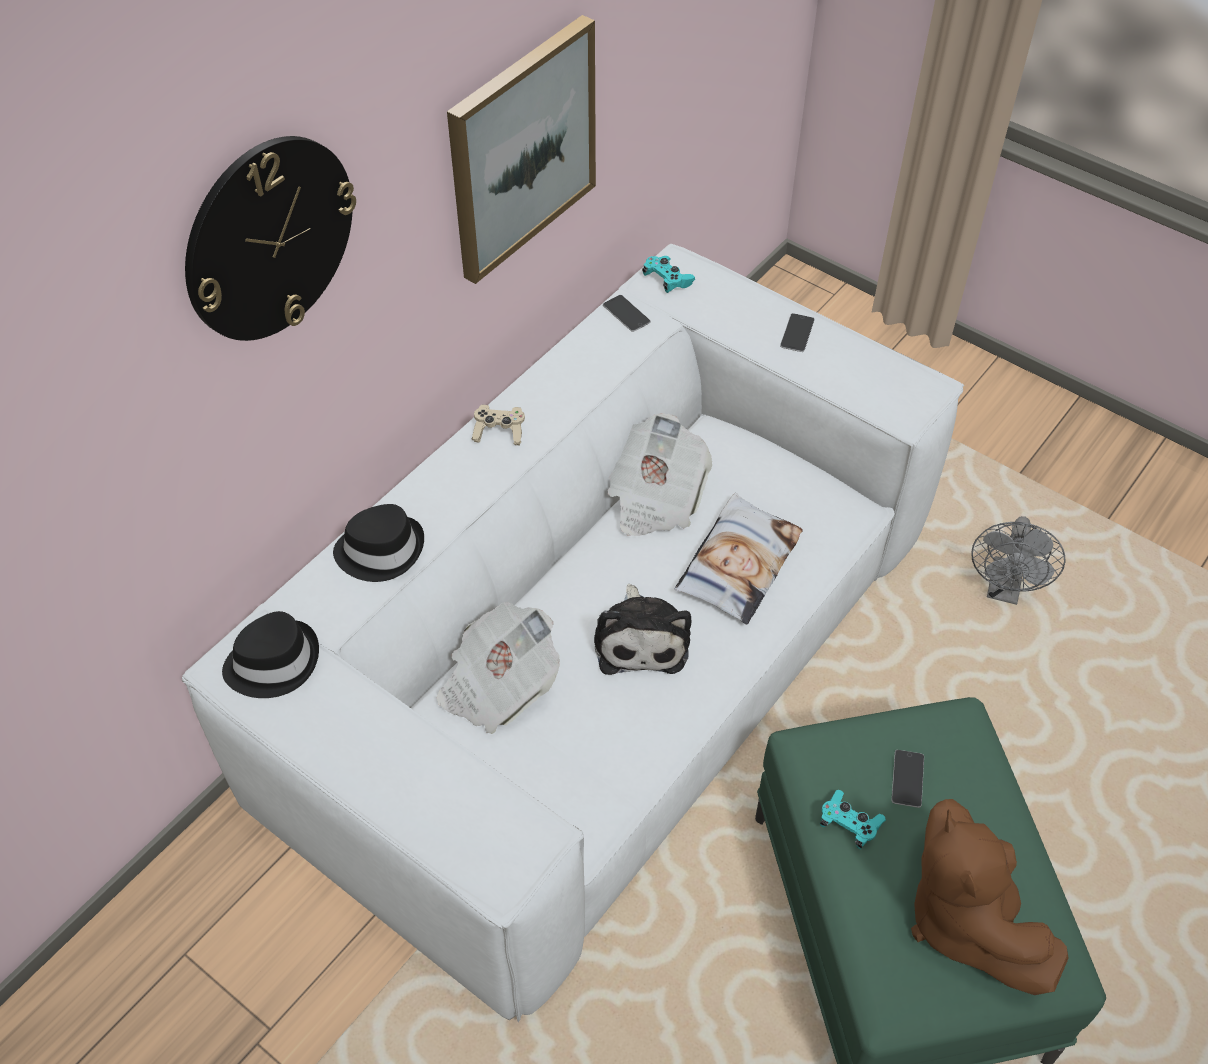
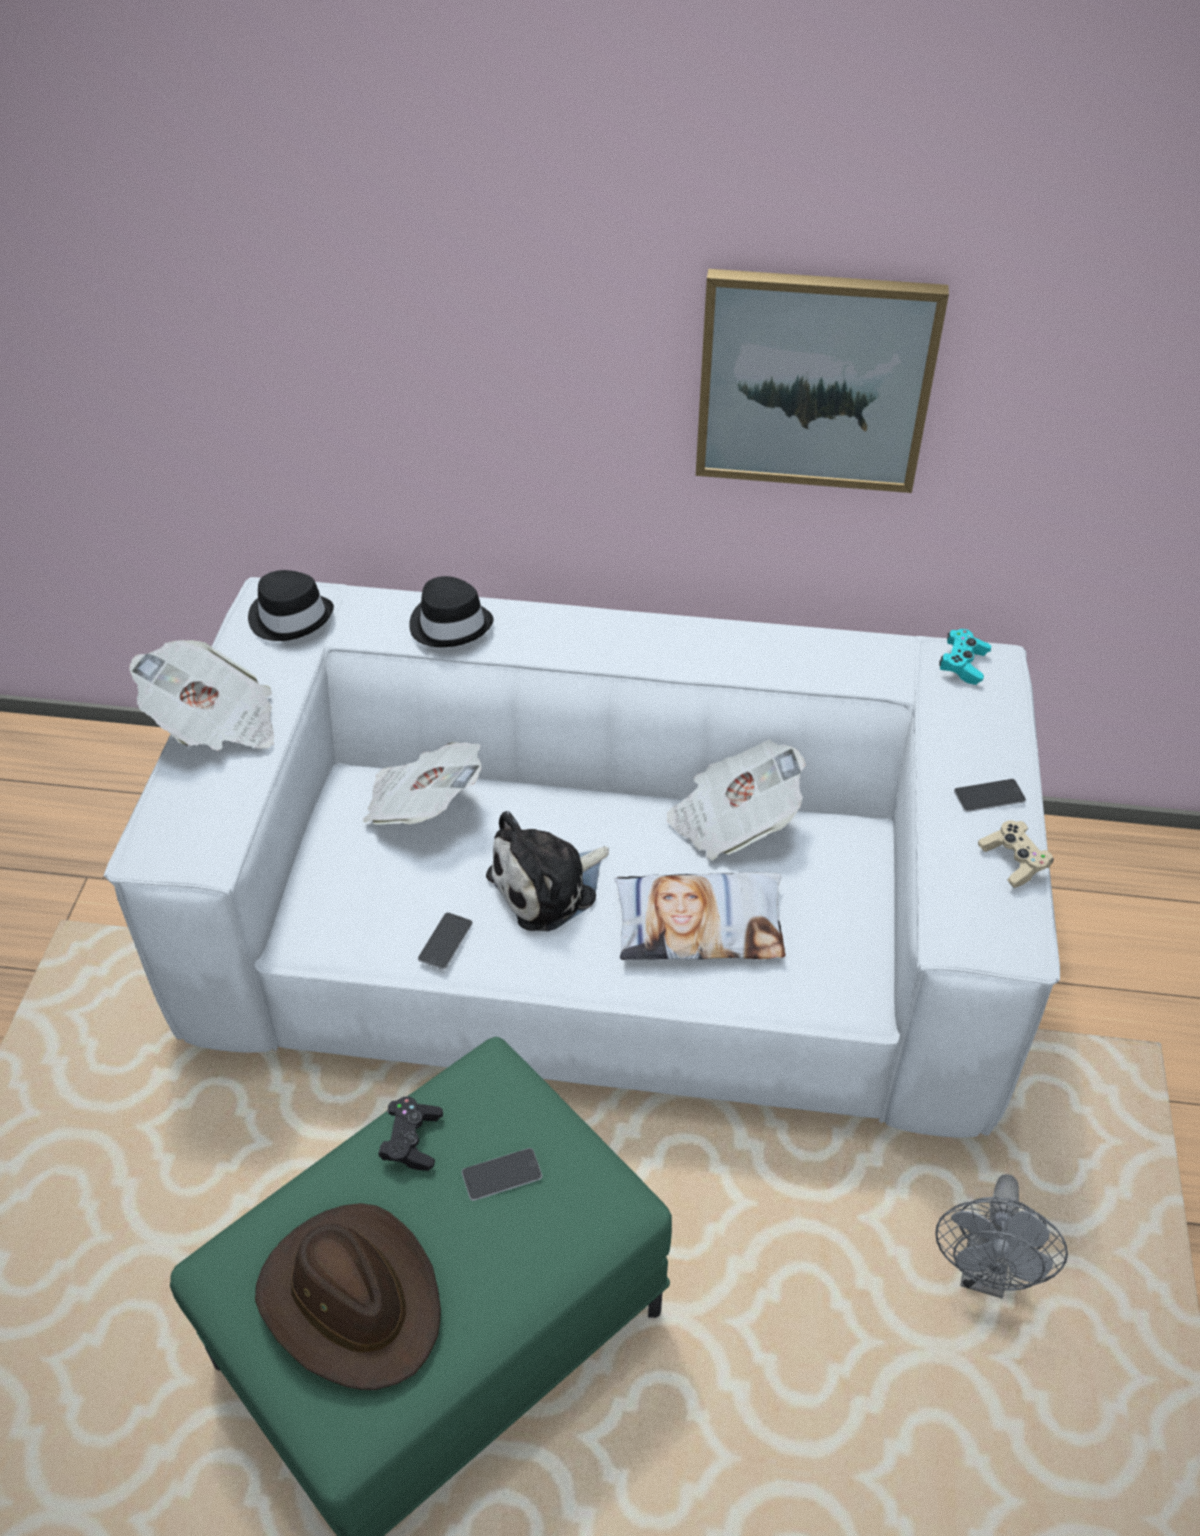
camera: 60 degrees right, 5 degrees down
wall clock [185,136,356,341] -> none
beige game controller [472,405,525,445] -> beige game controller moved to [978,820,1054,888]
phone [603,295,651,332] -> phone moved to [418,912,473,969]
turquoise game controller [820,790,886,849] -> black game controller [378,1097,443,1171]
brown plush toy [911,799,1069,995] -> brown hat [255,1203,441,1390]
grey fan [971,516,1066,605] -> grey fan turned 60 degrees counterclockwise [935,1174,1068,1299]
none -> newspaper [129,640,274,751]

